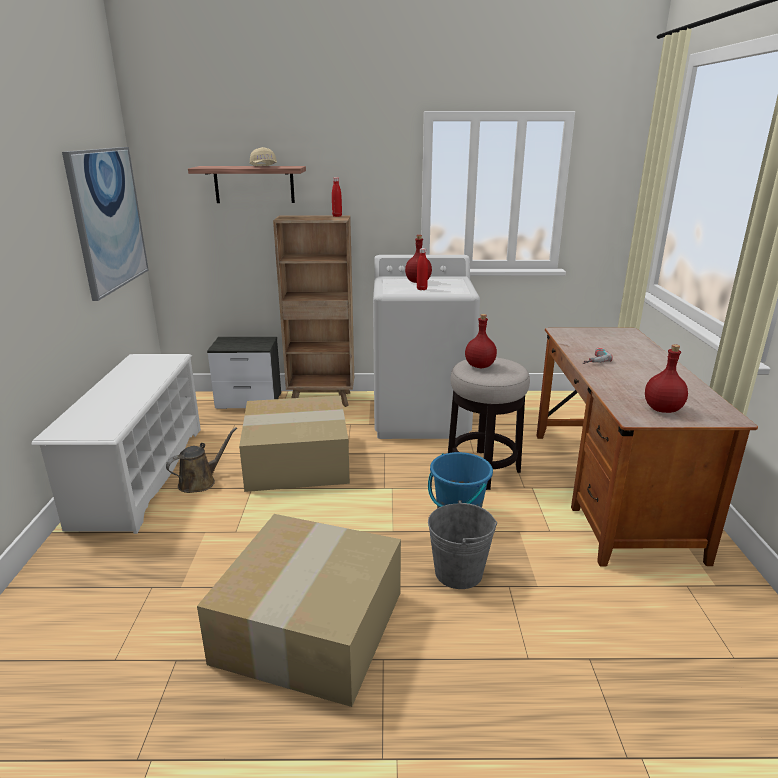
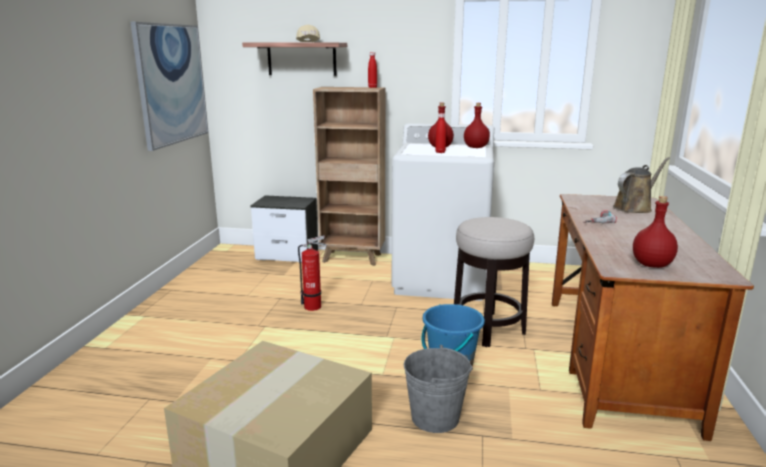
camera: 10 degrees right, 5 degrees down
white shoe rack [31,354,201,534] -> none
brown watering can [166,427,237,493] -> brown watering can moved to [613,157,670,213]
cardboard box [239,396,350,492] -> fire extinguisher [298,235,327,311]
red bottle [465,314,497,368] -> red bottle moved to [464,103,490,148]

